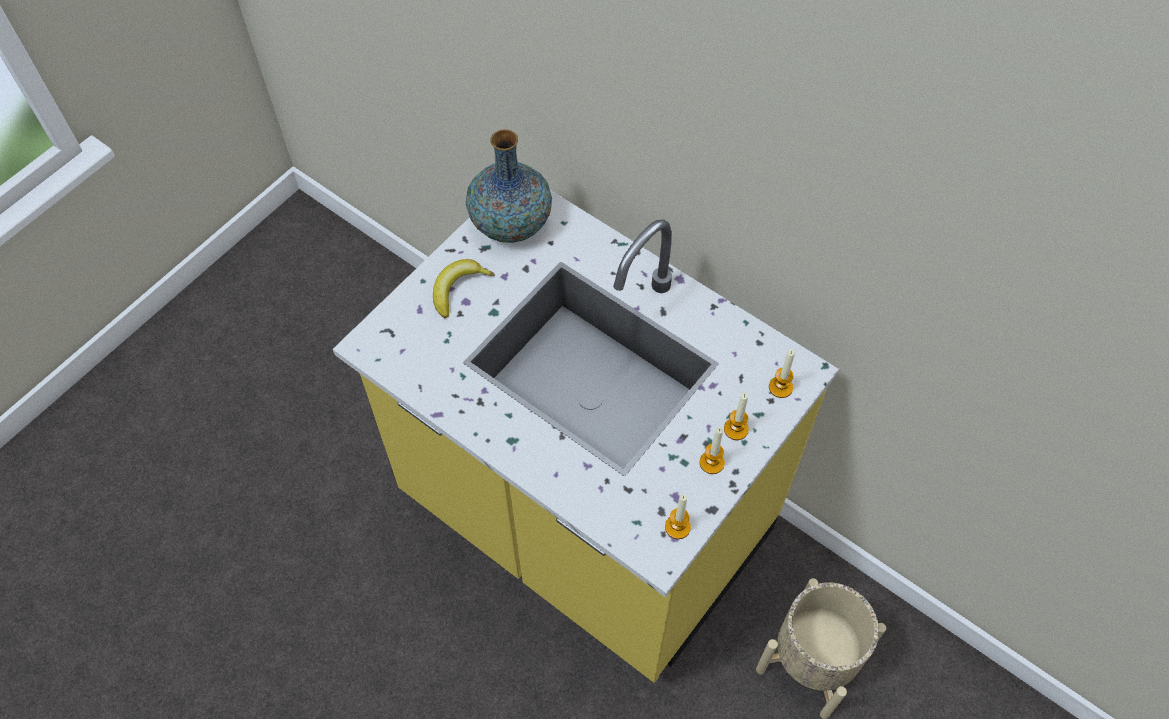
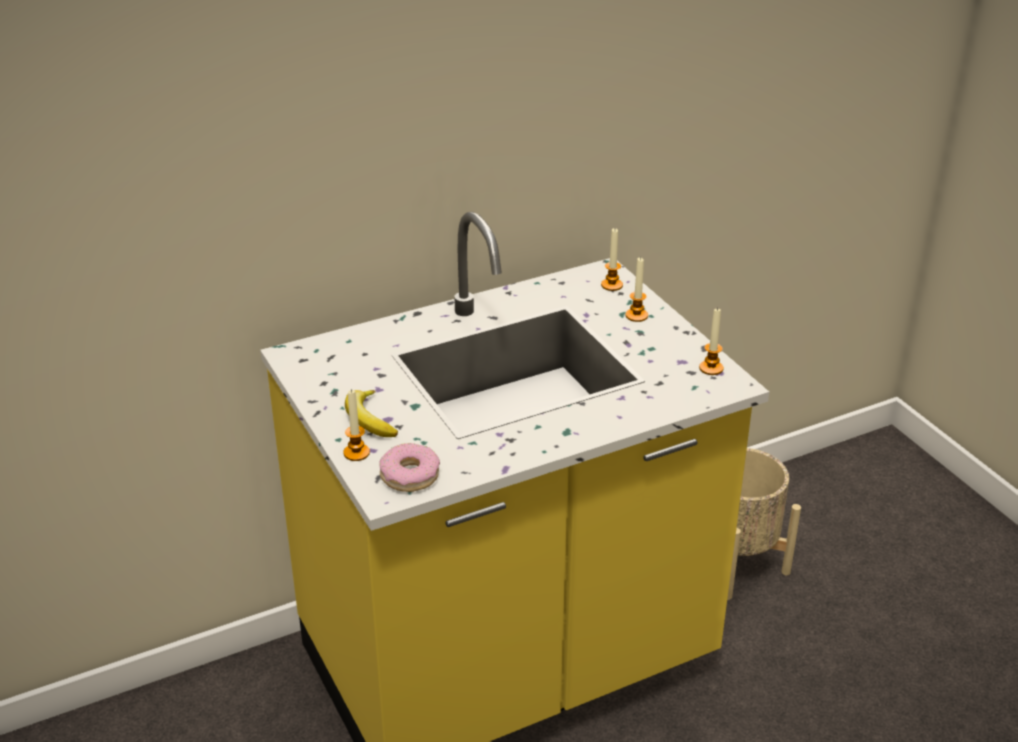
camera: 65 degrees left, 25 degrees down
vase [466,129,552,243] -> none
candle [700,428,725,474] -> candle moved to [343,389,370,461]
none -> donut [379,443,440,492]

